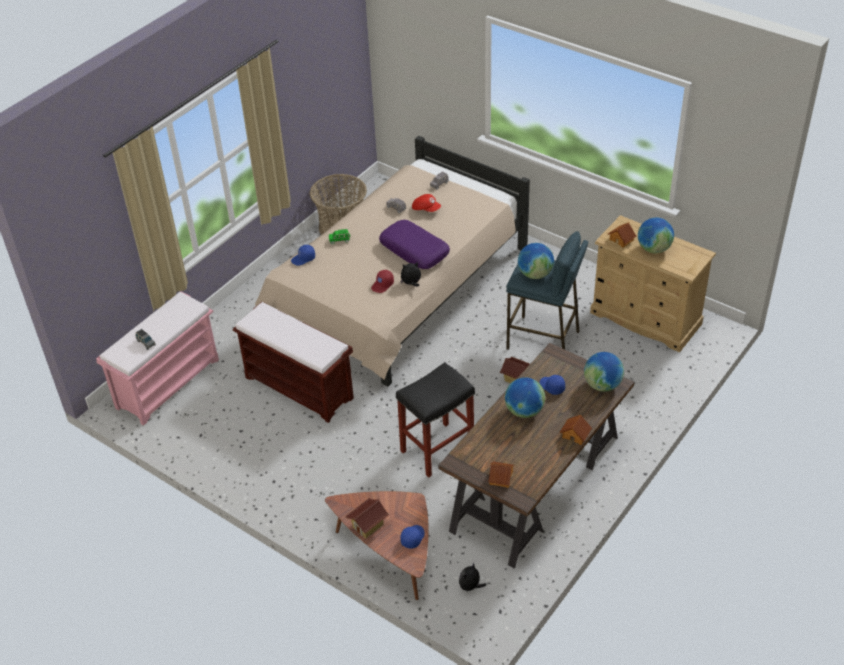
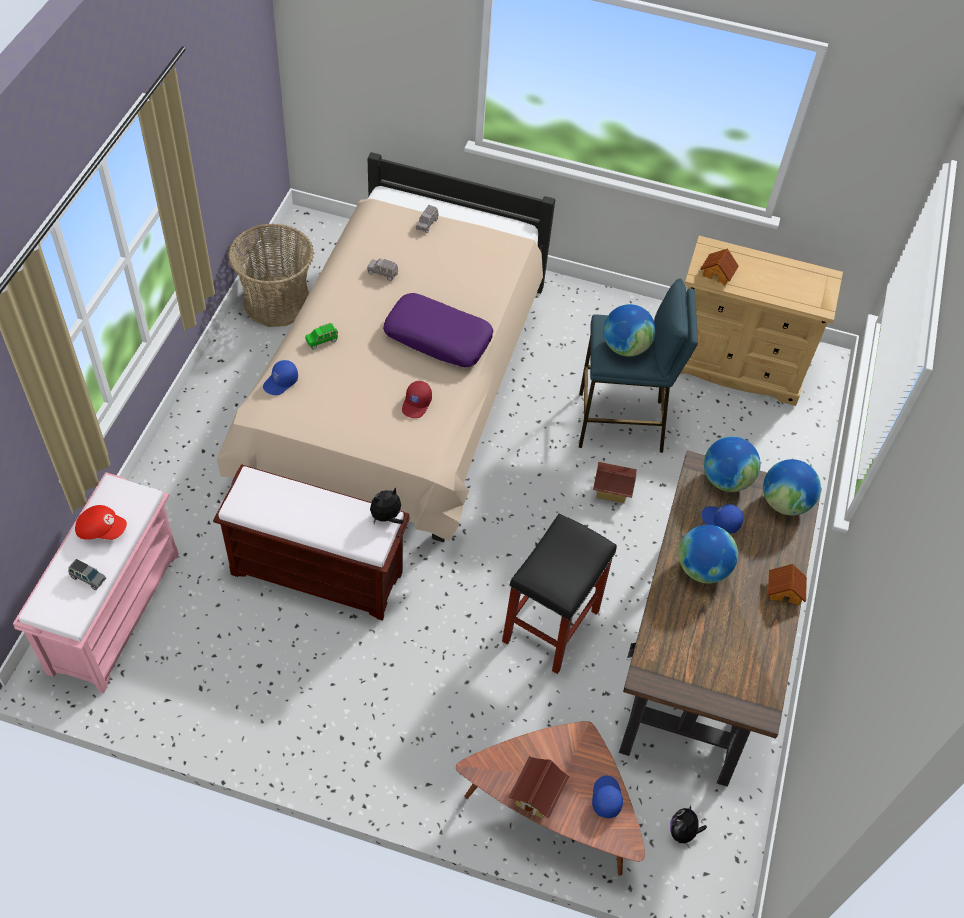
camera: 25 degrees left, 10 degrees up
plush toy [400,262,421,287] -> plush toy moved to [370,488,404,525]
red cap [412,194,441,212] -> red cap moved to [75,505,127,540]
toy house [488,462,514,488] -> none
globe [638,218,674,254] -> globe moved to [704,436,761,492]

